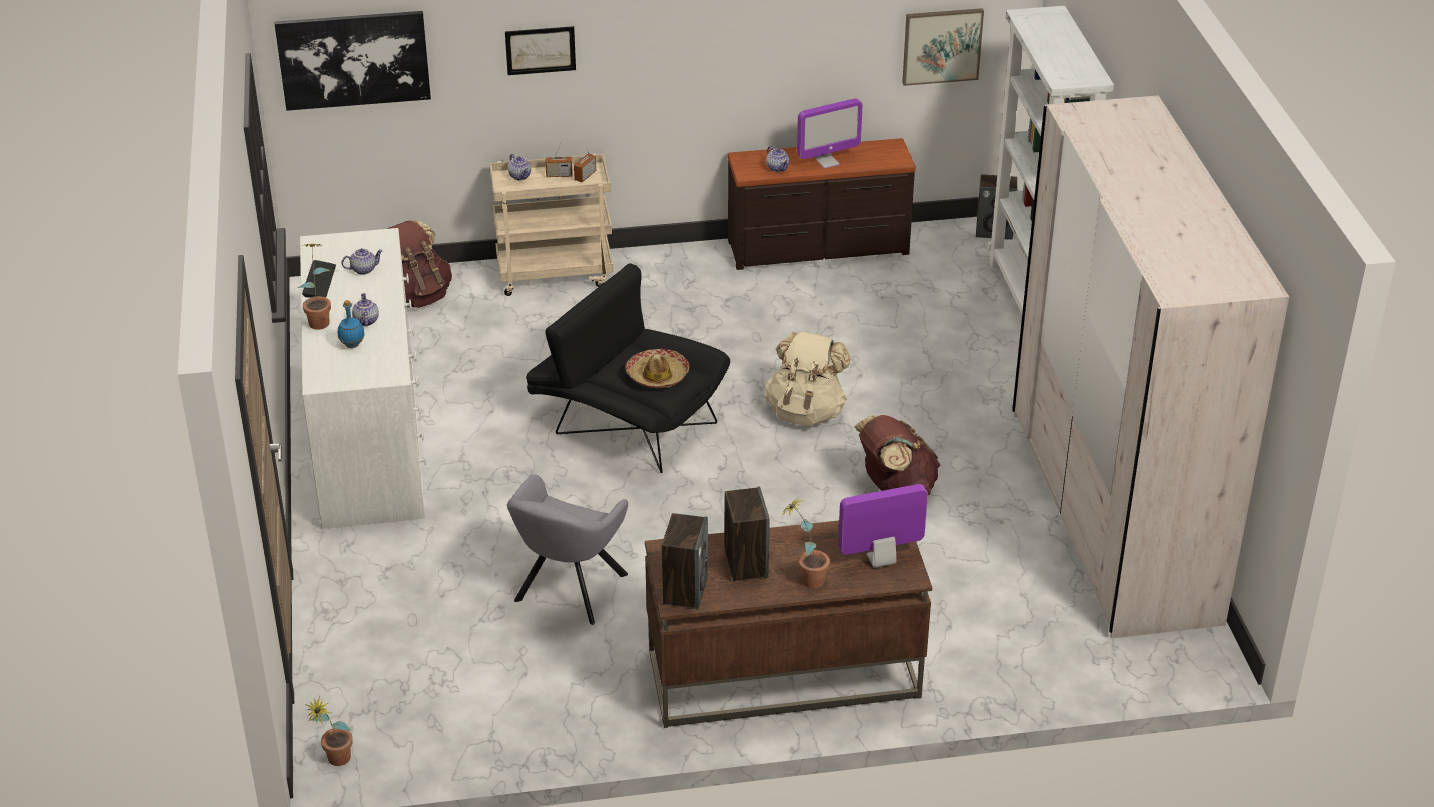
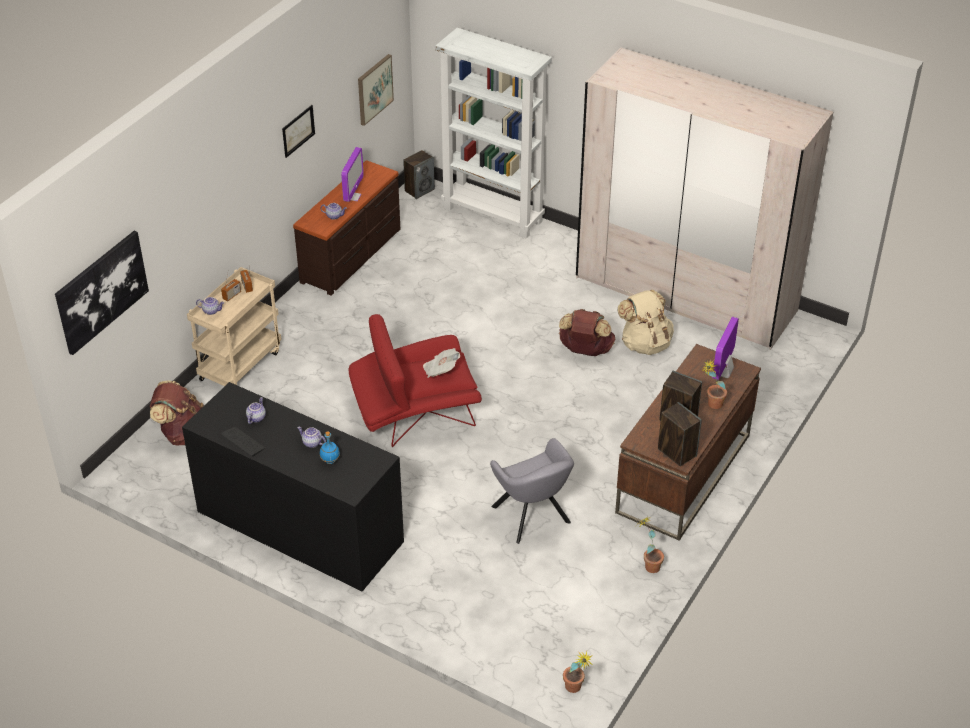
camera: 50 degrees left, 5 degrees up
potted plant [297,244,331,330] -> potted plant moved to [636,517,664,573]
white dresser [300,228,426,529] -> black dresser [182,382,404,591]
picture [505,26,576,75] -> picture moved to [282,105,315,158]
black armchair [526,263,730,473] -> red armchair [349,314,482,447]
hat [625,349,689,388] -> newspaper [423,348,460,378]
beige backpack [765,332,851,426] -> beige backpack moved to [618,290,674,355]

